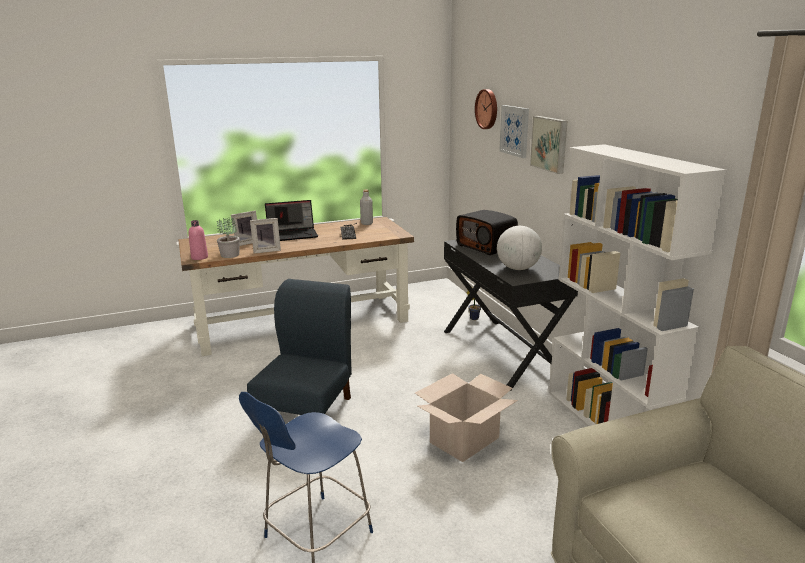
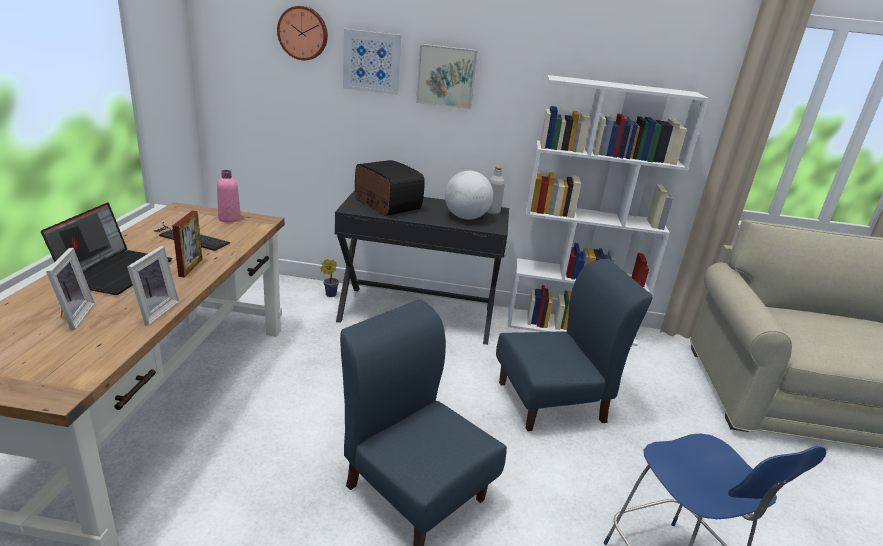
camera: 65 degrees left, 5 degrees up
pink bottle [188,220,208,260] -> pink bottle moved to [217,170,241,223]
potted plant [217,218,240,258] -> none
grey bottle [360,190,373,225] -> grey bottle moved to [487,166,505,214]
cardboard box [415,373,518,462] -> blue chair [496,259,652,431]
radio [456,210,518,255] -> radio turned 120 degrees counterclockwise [355,160,425,216]
none -> picture frame [172,211,202,277]

